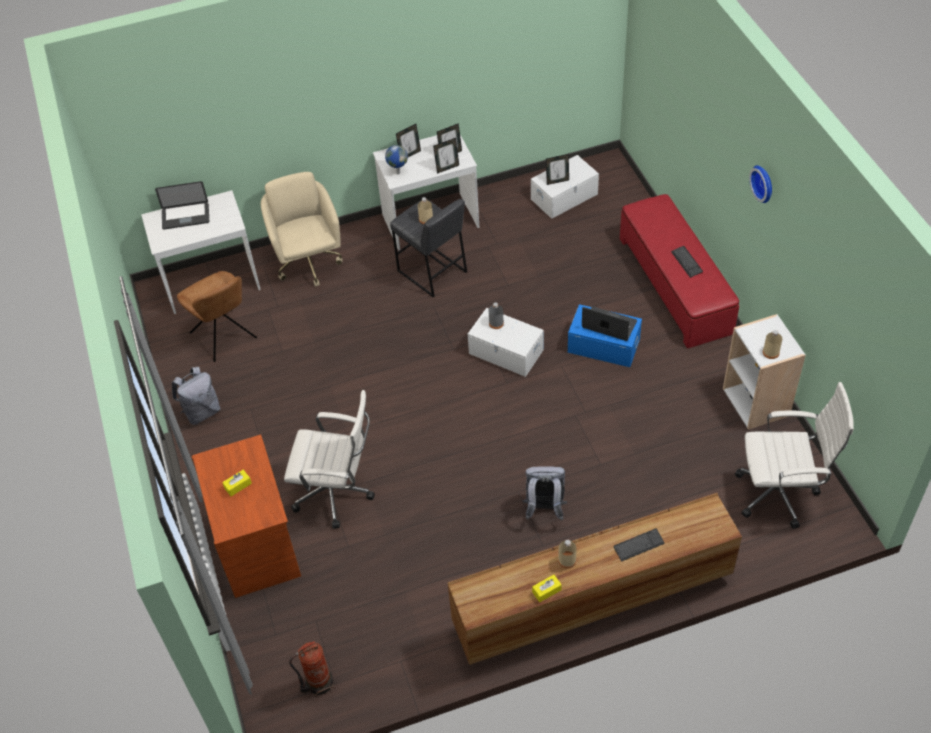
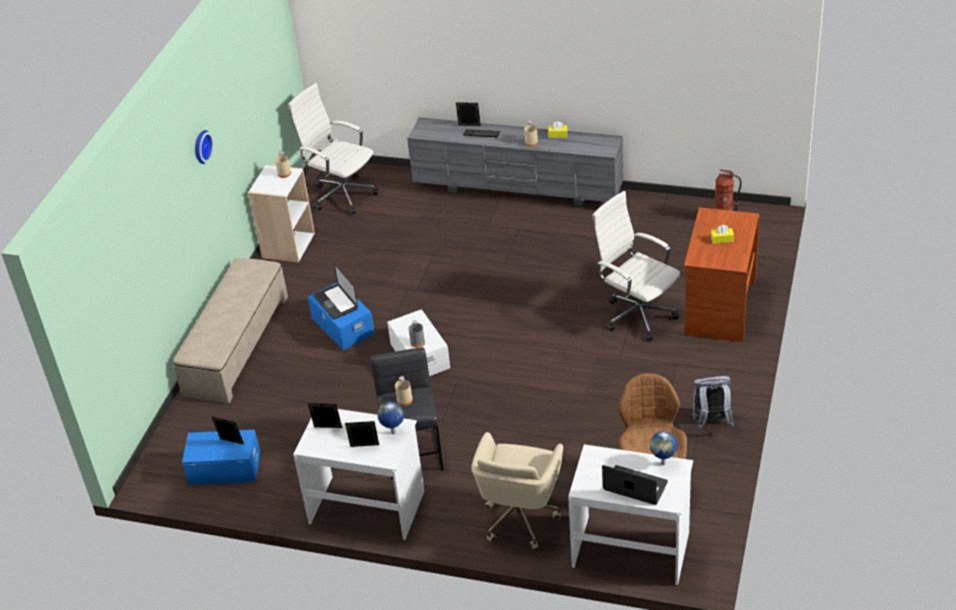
camera: 145 degrees left, 10 degrees down
picture frame [433,138,459,174] -> picture frame moved to [456,102,481,126]
brown cabinet [448,493,742,665] -> grey cabinet [407,117,623,206]
grey backpack [522,466,567,520] -> none
white storage box [531,155,599,219] -> blue storage box [182,430,260,485]
red bench [620,194,739,348] -> beige bench [173,258,288,403]
keyboard [671,246,703,278] -> none
none -> globe [650,431,678,465]

